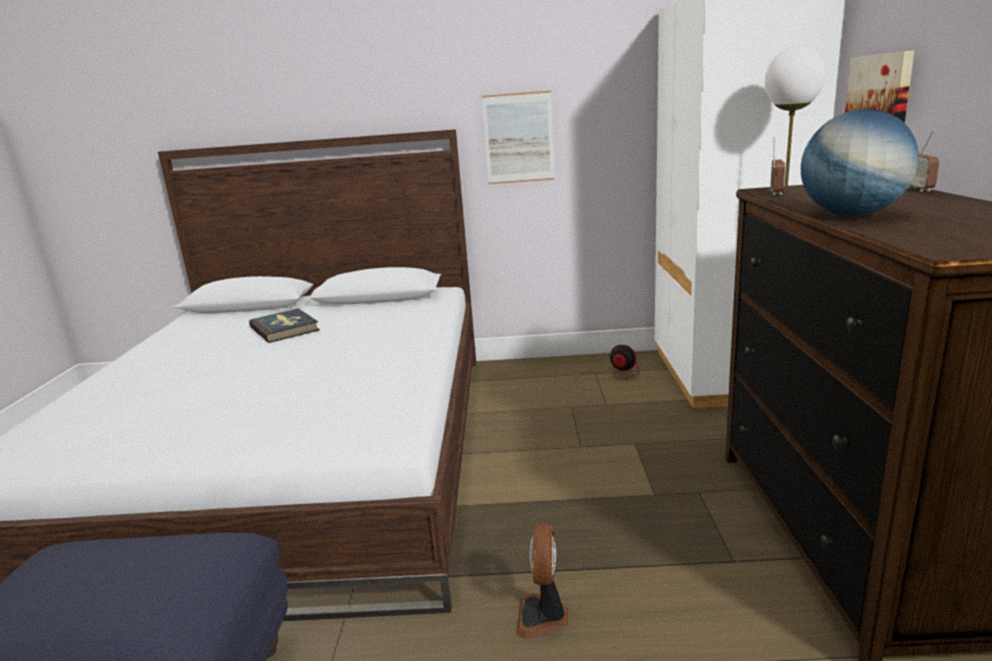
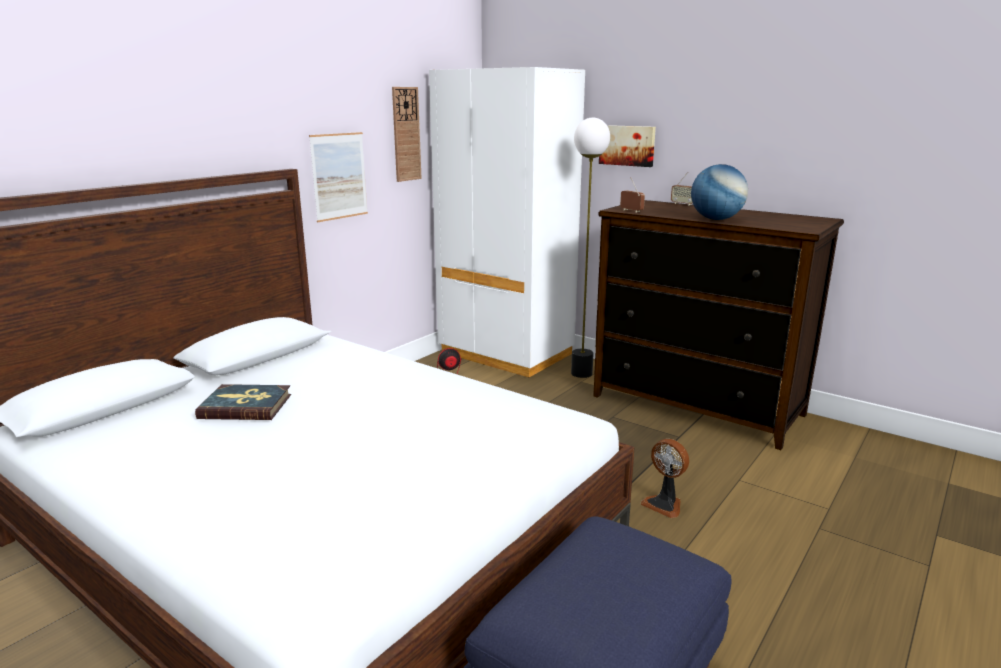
camera: 55 degrees left, 0 degrees up
none -> wall clock [392,87,422,182]

